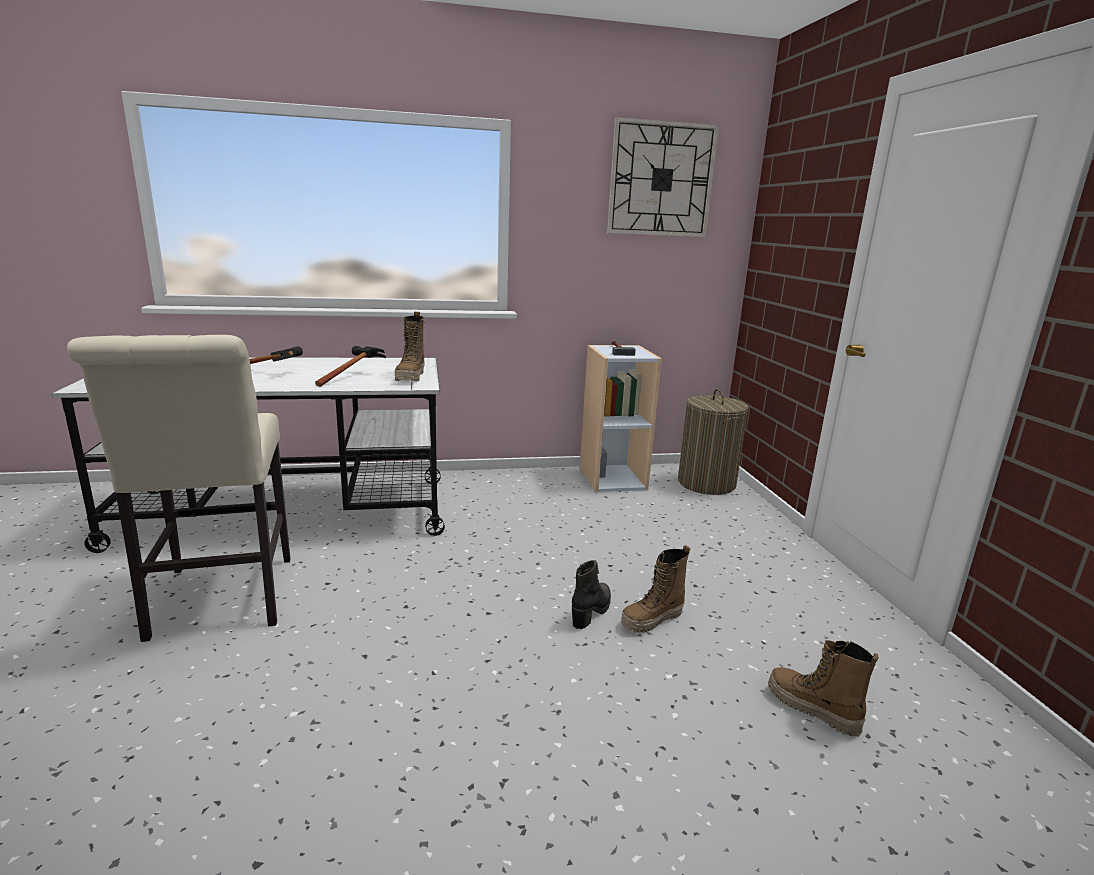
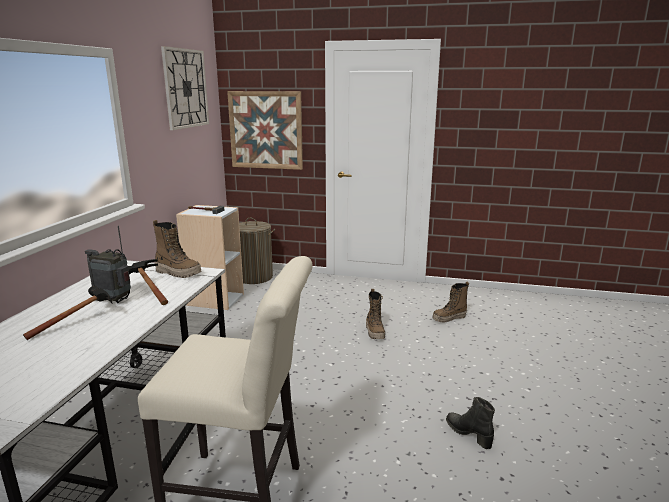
camera: 65 degrees left, 0 degrees up
black boot [572,560,611,629] -> black boot moved to [446,397,495,449]
none -> radio [85,226,131,303]
none -> picture [227,91,303,170]

